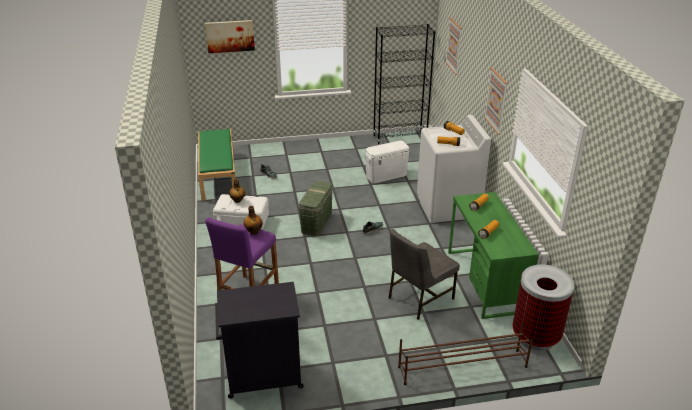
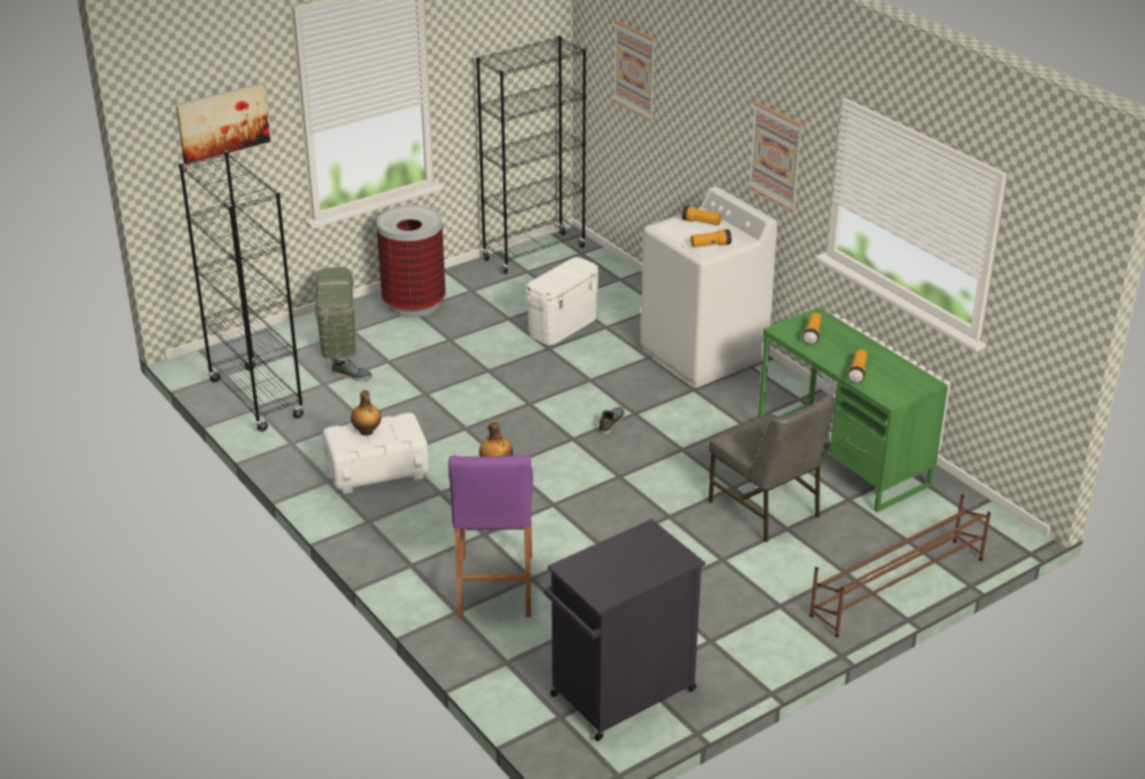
camera: 25 degrees left, 0 degrees up
green bench [198,129,235,201] -> black bookcase [179,151,304,432]
green storage box [299,181,333,236] -> green storage box moved to [315,267,356,359]
grey chair [389,229,460,320] -> grey chair turned 60 degrees counterclockwise [708,394,834,542]
trash can [512,264,575,350] -> trash can moved to [376,205,446,318]

